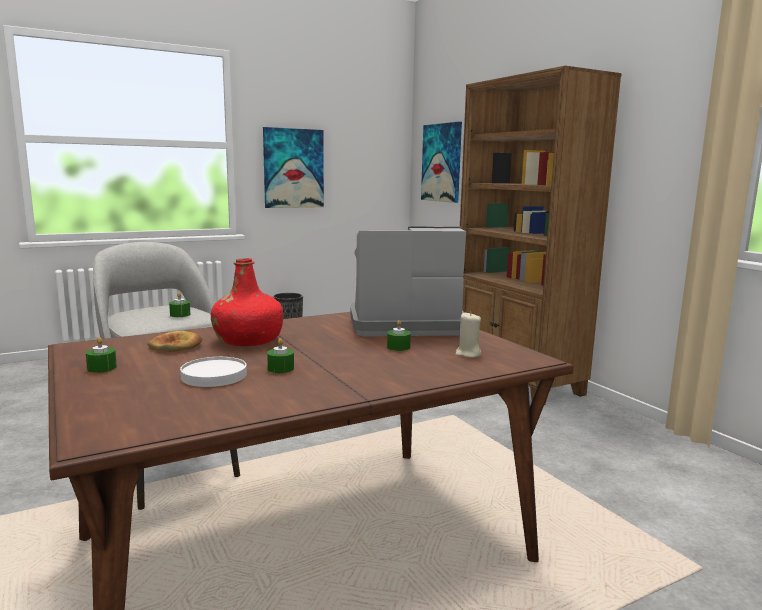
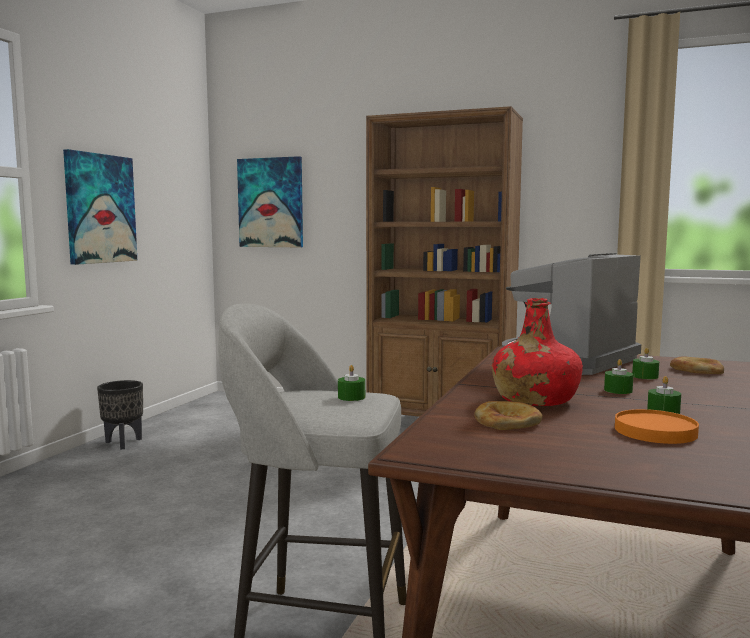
camera: 40 degrees left, 5 degrees down
green candle [86,337,117,373] -> green candle moved to [604,359,634,394]
white plate [180,357,247,387] -> orange plate [615,409,699,444]
beige candle [455,312,481,358] -> bread [670,356,724,374]

